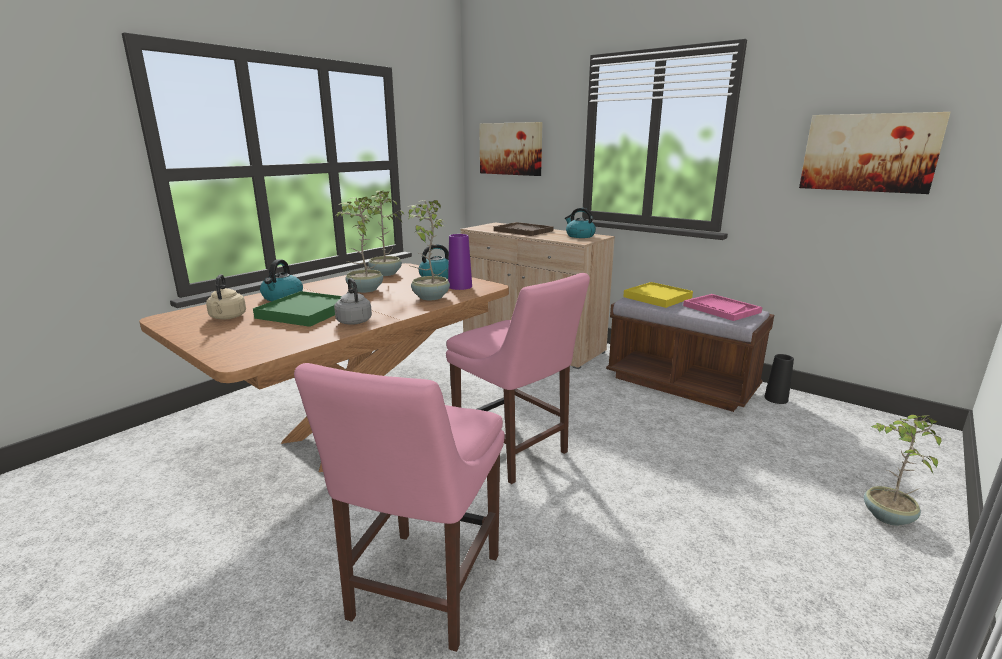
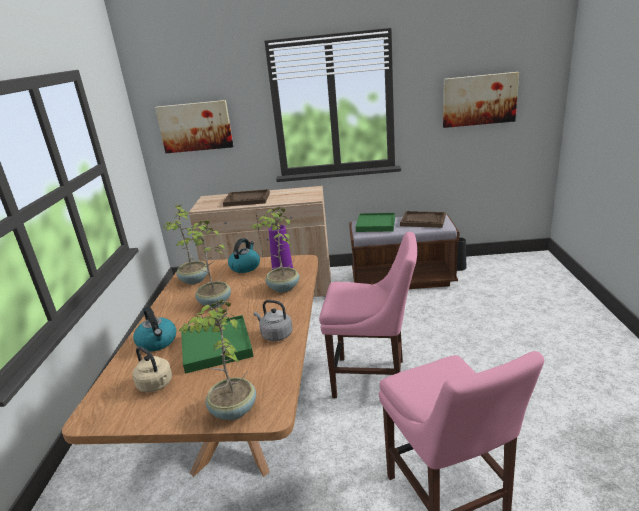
camera: 35 degrees left, 5 degrees up
kettle [565,208,596,238] -> none
yellow tray [623,282,693,308] -> green tray [356,213,395,232]
pink tray [683,294,762,321] -> brown tray [400,211,446,228]
potted plant [864,415,942,526] -> potted plant moved to [179,299,256,420]

